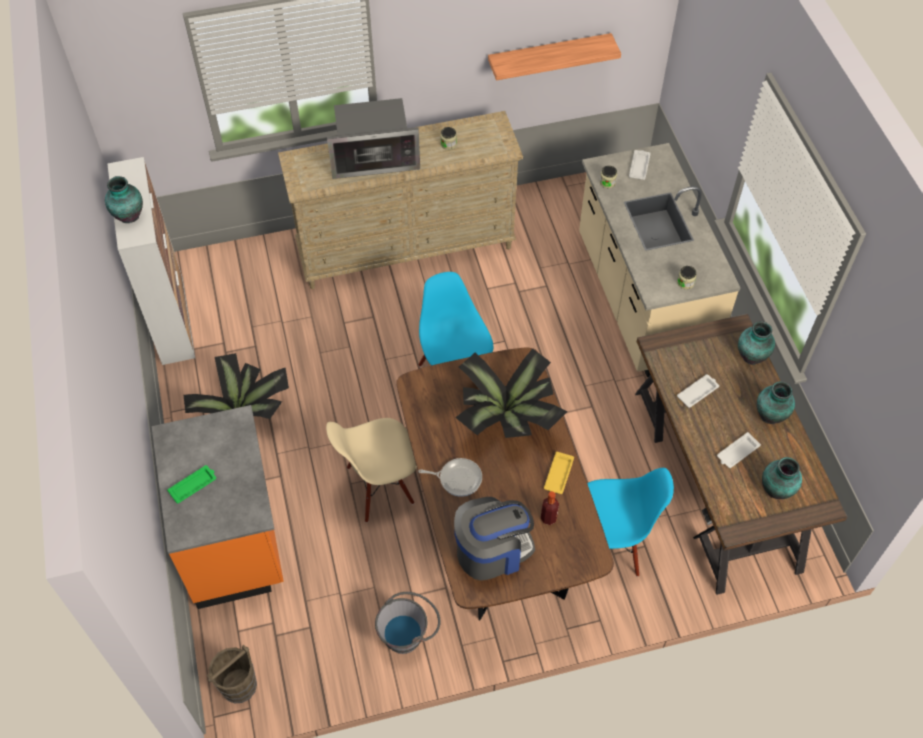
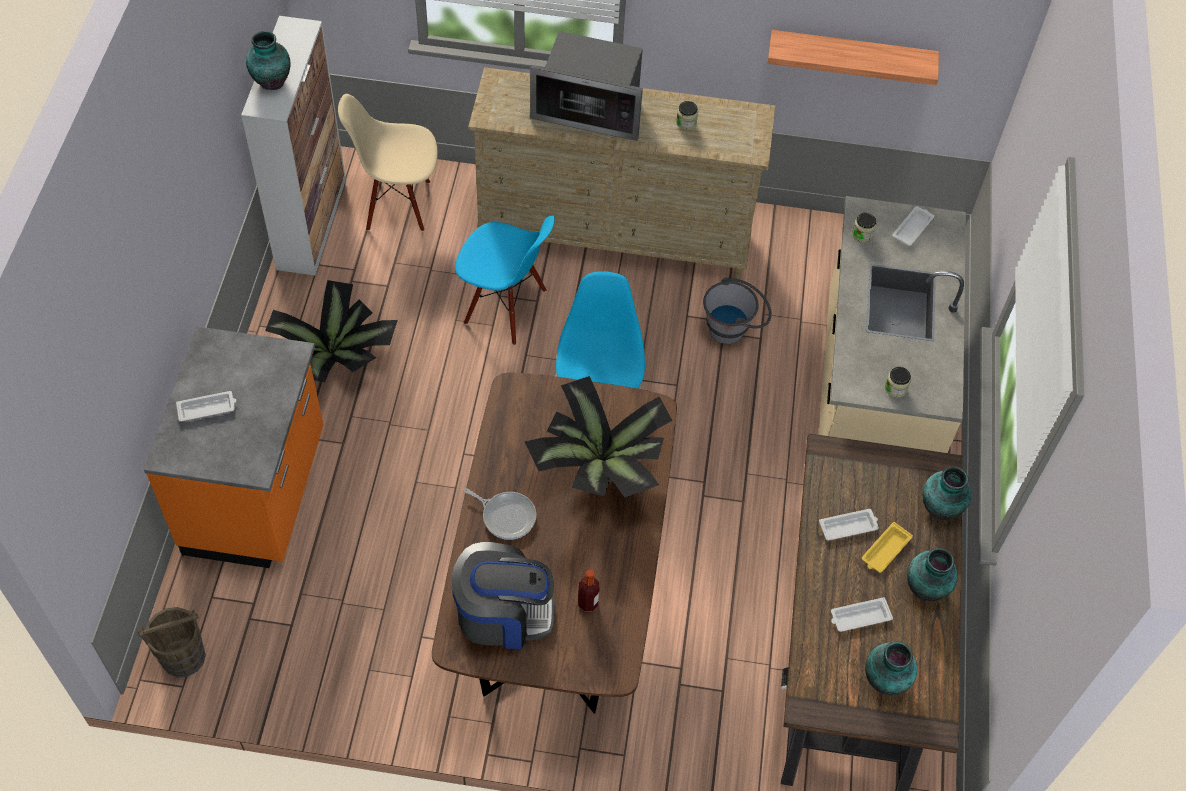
camera: 20 degrees right, 0 degrees up
green tray [167,465,216,503] -> white tray [176,391,236,421]
beige chair [326,418,417,523] -> beige chair moved to [338,94,438,232]
grey bucket [375,592,440,654] -> grey bucket moved to [703,277,772,344]
yellow tray [544,452,574,494] -> yellow tray moved to [862,522,913,573]
blue chair [587,468,674,577] -> blue chair moved to [455,216,555,345]

